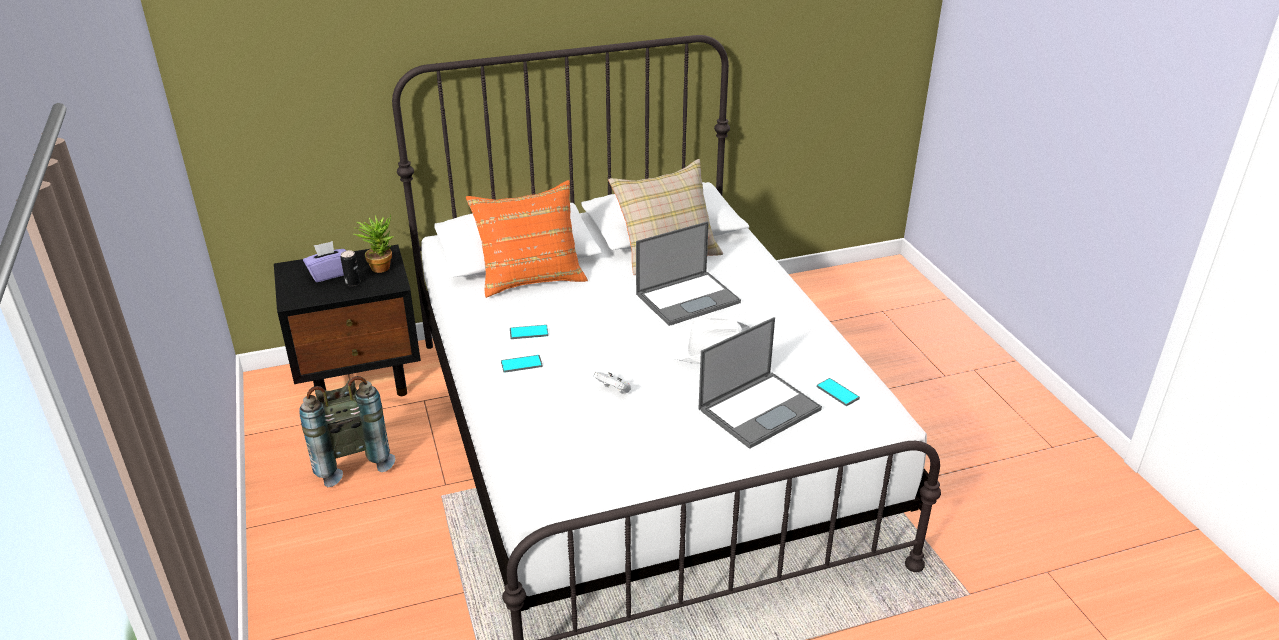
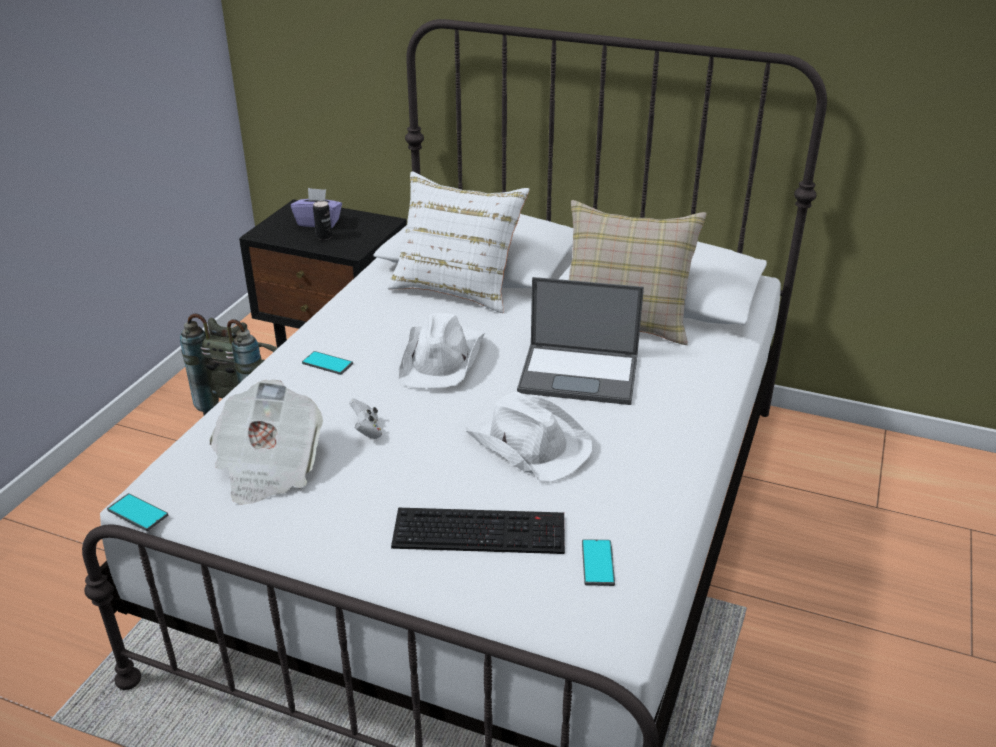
camera: 40 degrees right, 0 degrees up
potted plant [354,215,394,273] -> none
orange pillow [466,180,588,298] -> white pillow [387,171,530,313]
phone [510,325,548,339] -> phone moved to [107,493,168,531]
laptop [698,317,822,449] -> keyboard [391,508,565,554]
none -> newspaper [210,379,323,505]
none -> white hat [398,313,485,388]

